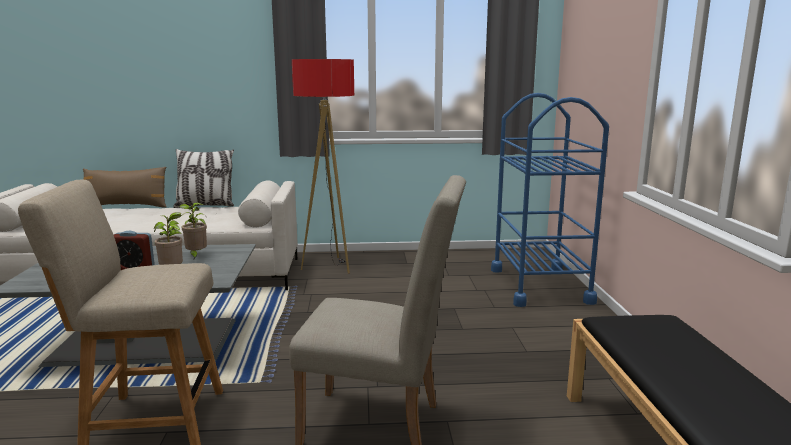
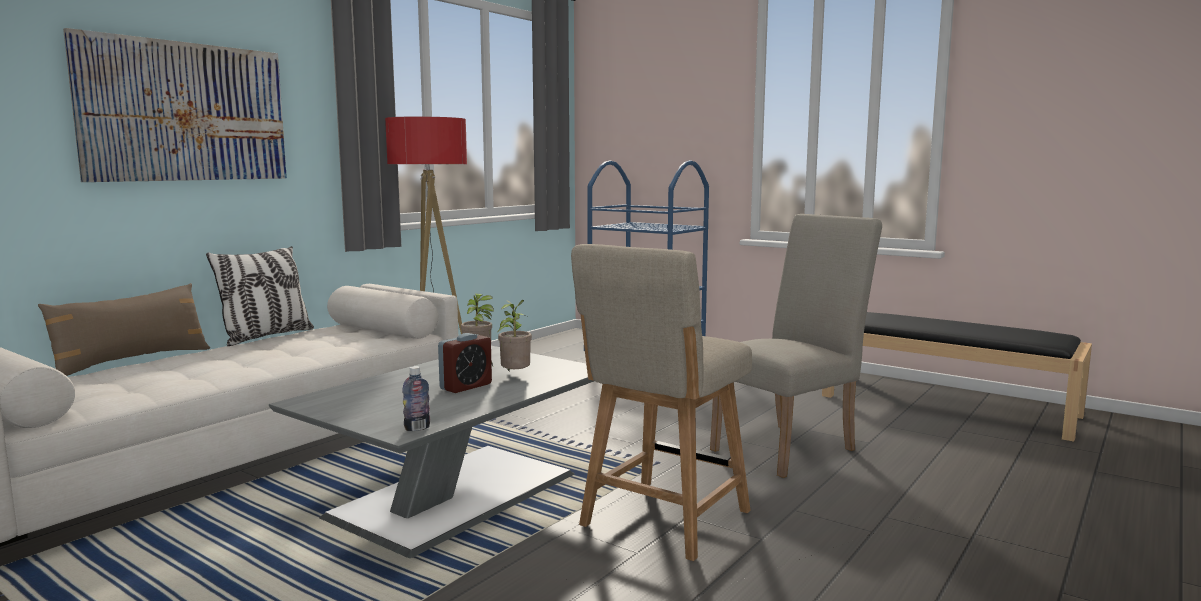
camera: 50 degrees left, 5 degrees down
none -> picture [63,28,287,182]
none -> bottle [402,366,430,431]

